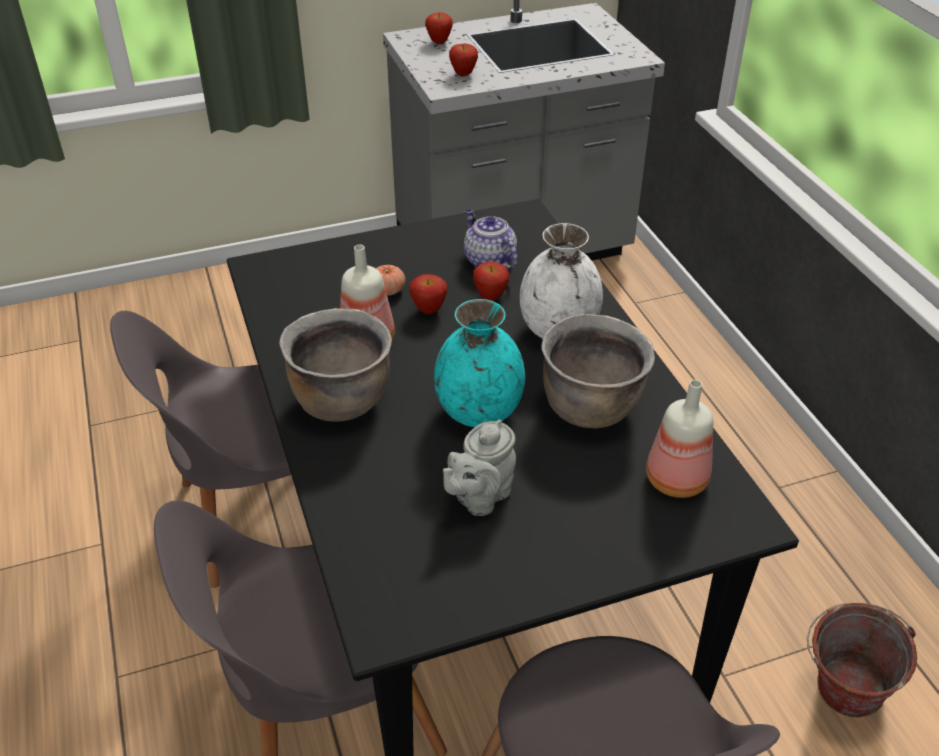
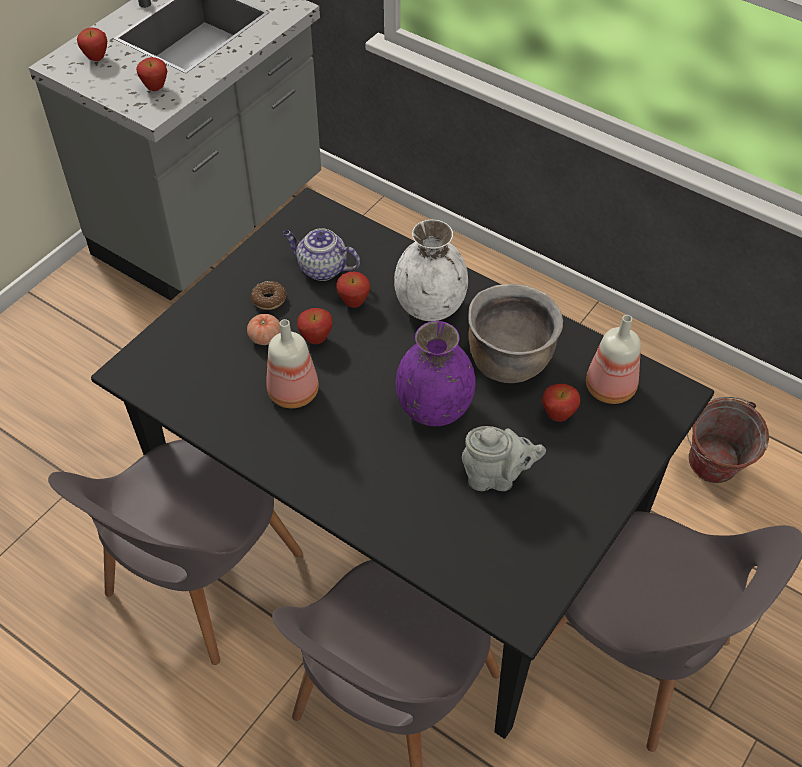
camera: 35 degrees left, 10 degrees up
brown cooking pot [279,308,392,422] -> none
turquoise vase [434,299,525,427] -> purple vase [396,321,476,426]
grey teapot [443,420,516,516] -> grey teapot turned 90 degrees counterclockwise [462,426,546,491]
none -> donut [251,281,287,310]
none -> apple [542,384,580,422]

